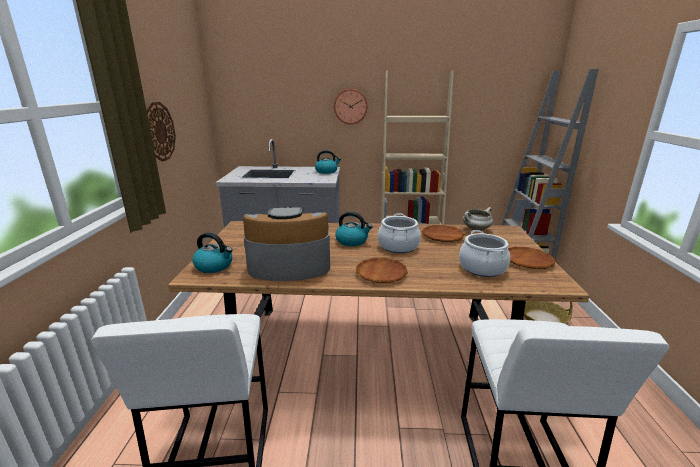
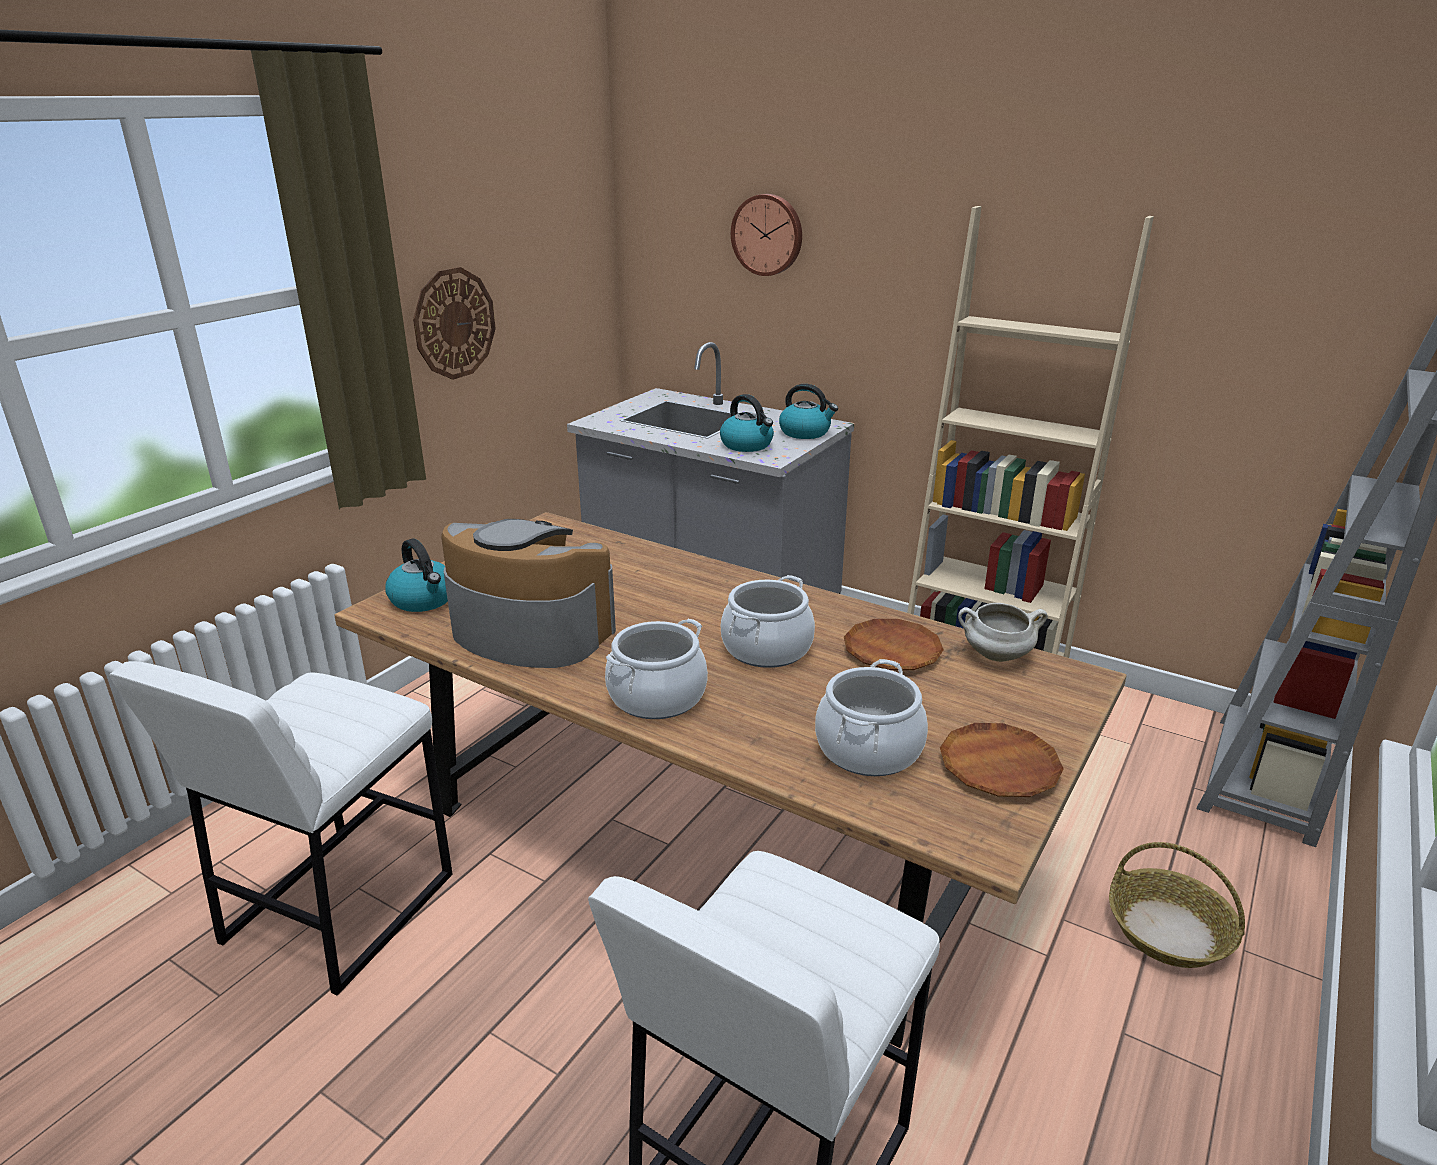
camera: 30 degrees right, 5 degrees up
wall clock [334,89,367,124] -> wall clock moved to [731,194,802,276]
kettle [335,212,373,246] -> kettle moved to [720,394,774,452]
brown plate [356,258,408,283] -> cooking pot [605,619,708,719]

